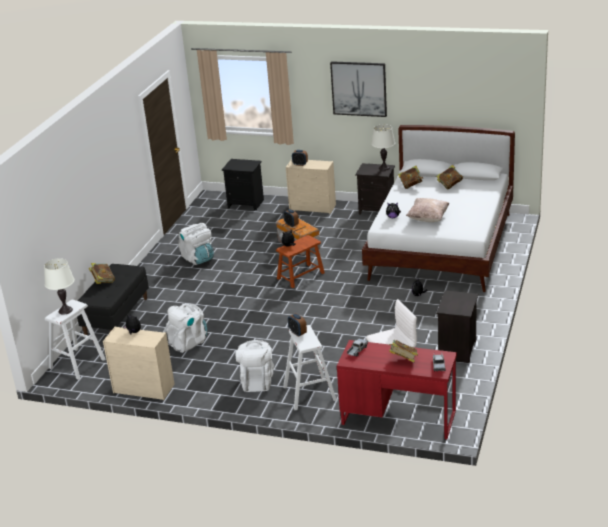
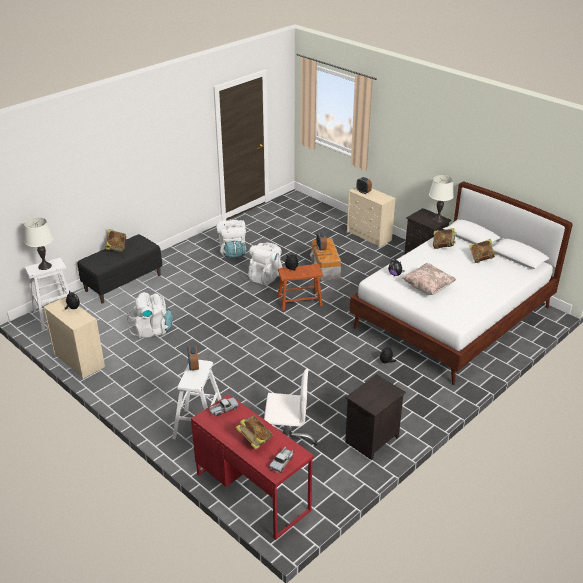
camera: 25 degrees right, 5 degrees up
black nightstand [222,159,264,211] -> none
white backpack [236,340,274,392] -> white backpack moved to [248,242,283,285]
picture [330,61,387,117] -> none

